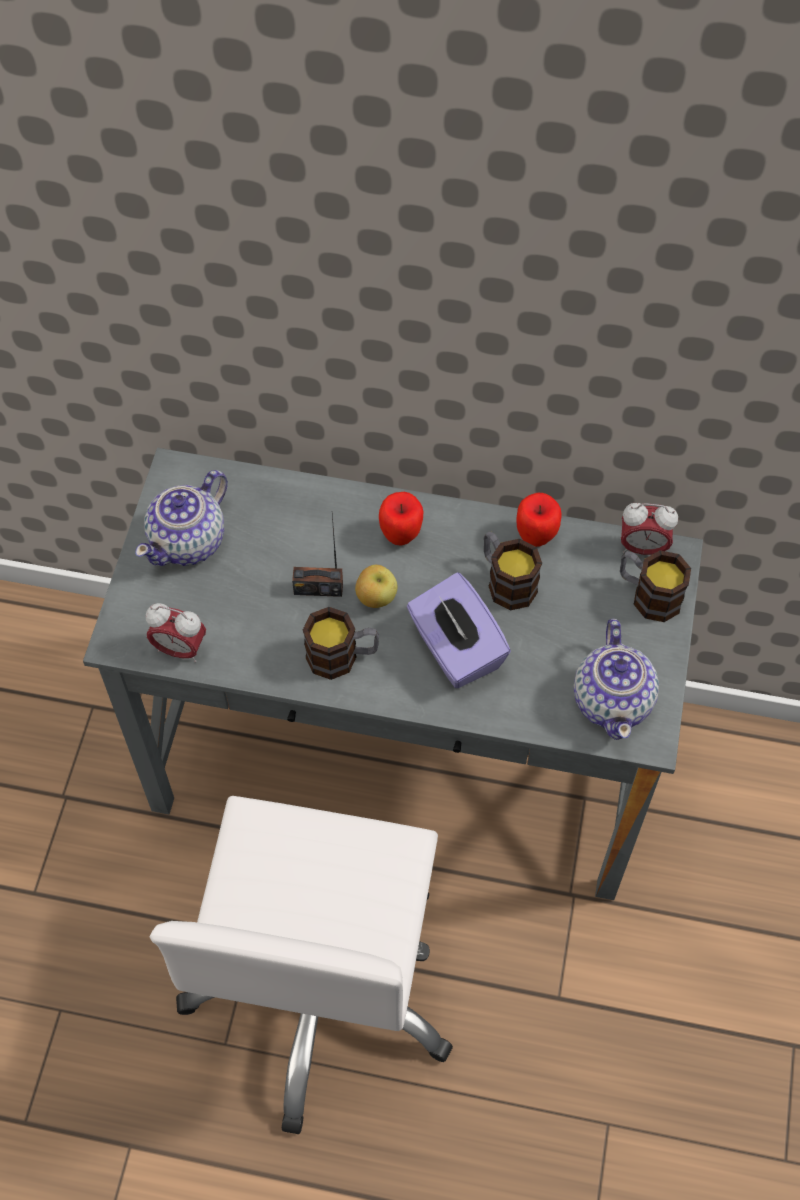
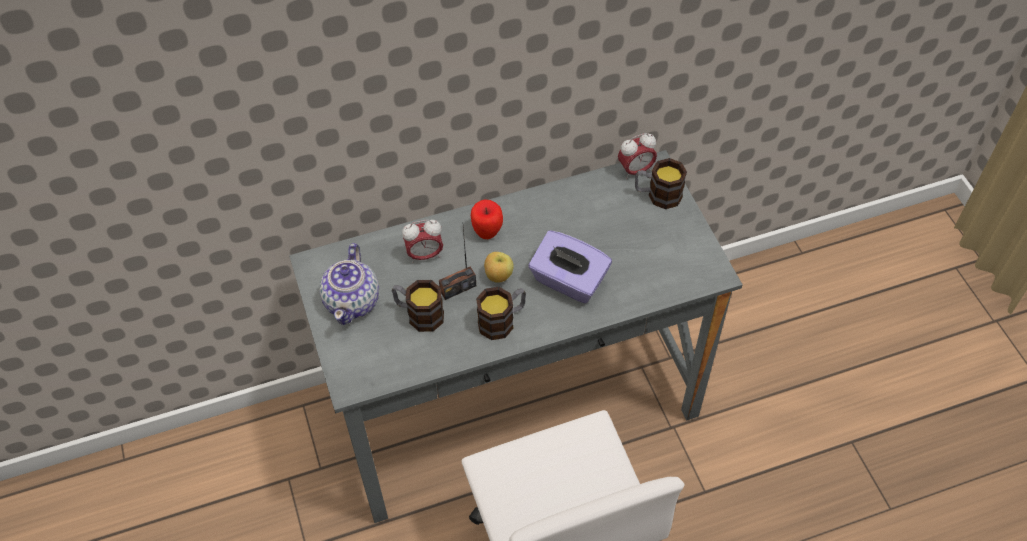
camera: 30 degrees left, 5 degrees down
alarm clock [146,603,206,662] -> alarm clock moved to [402,220,443,263]
mug [484,531,542,611] -> mug moved to [392,280,444,332]
apple [516,493,561,547] -> none
teapot [573,619,659,740] -> none

